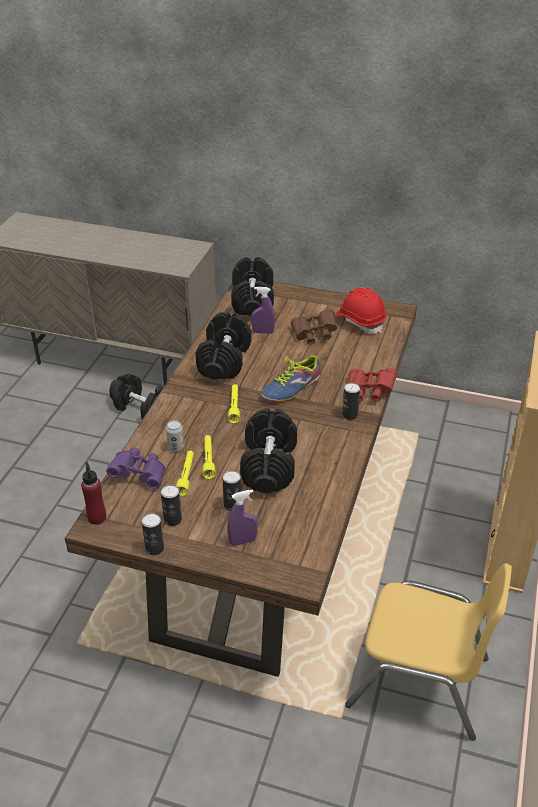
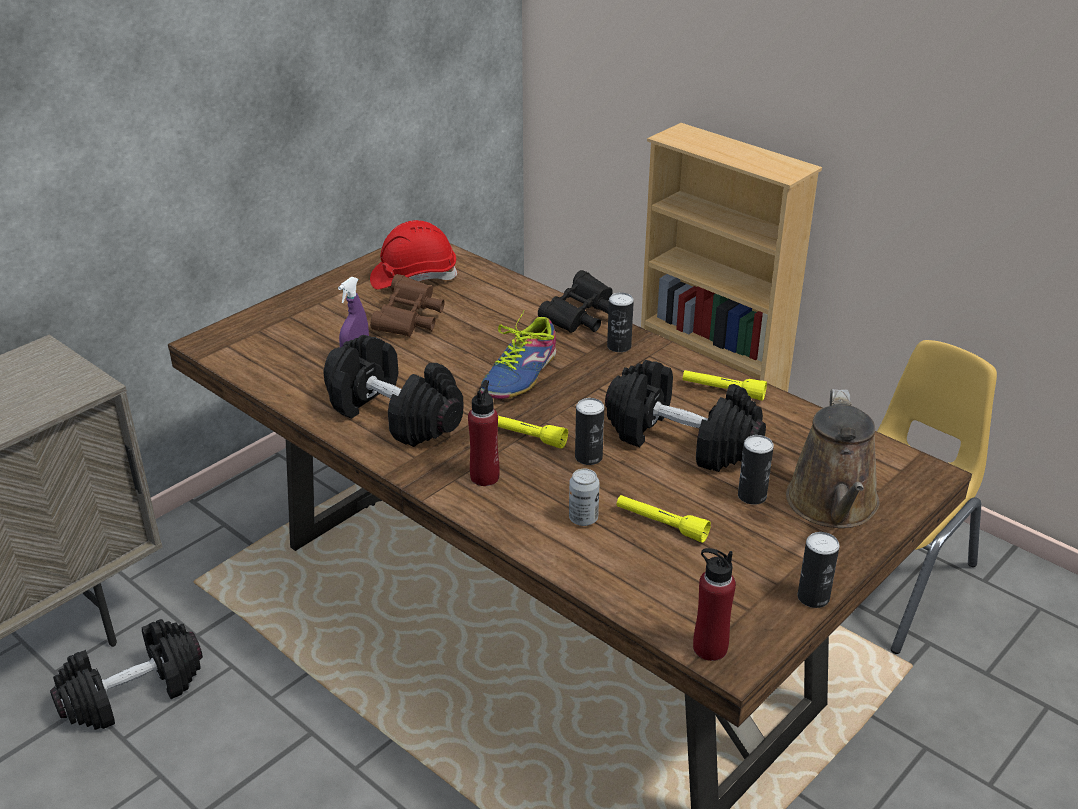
camera: 65 degrees left, 5 degrees down
purple binoculars [106,448,165,489] -> none
can [161,484,182,526] -> can moved to [575,398,604,465]
yellow flashlight [203,435,216,479] -> yellow flashlight moved to [683,370,767,401]
purple spray bottle [227,489,258,546] -> brown watering can [786,389,880,528]
black dumbbell [231,257,274,316] -> none
shoe [261,350,320,402] -> shoe turned 45 degrees clockwise [480,311,556,399]
red binoculars [348,368,397,402] -> black binoculars [538,270,613,333]
none -> red bottle [468,380,500,486]

